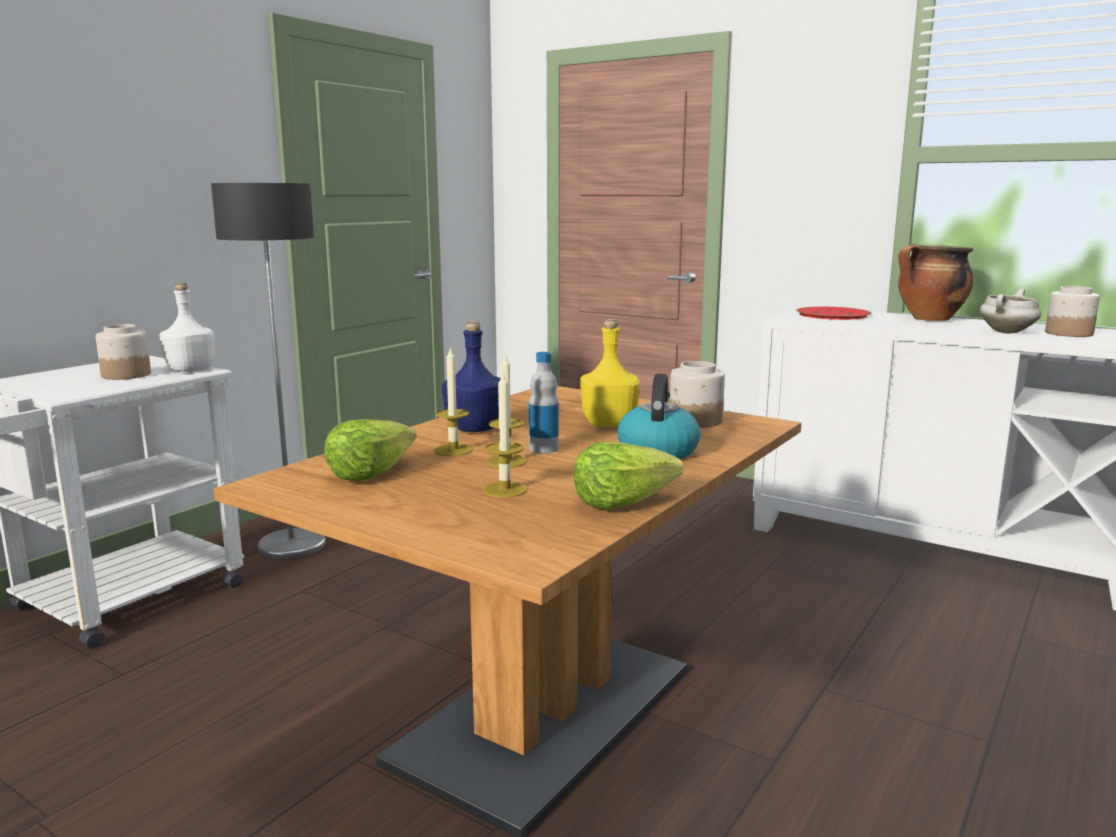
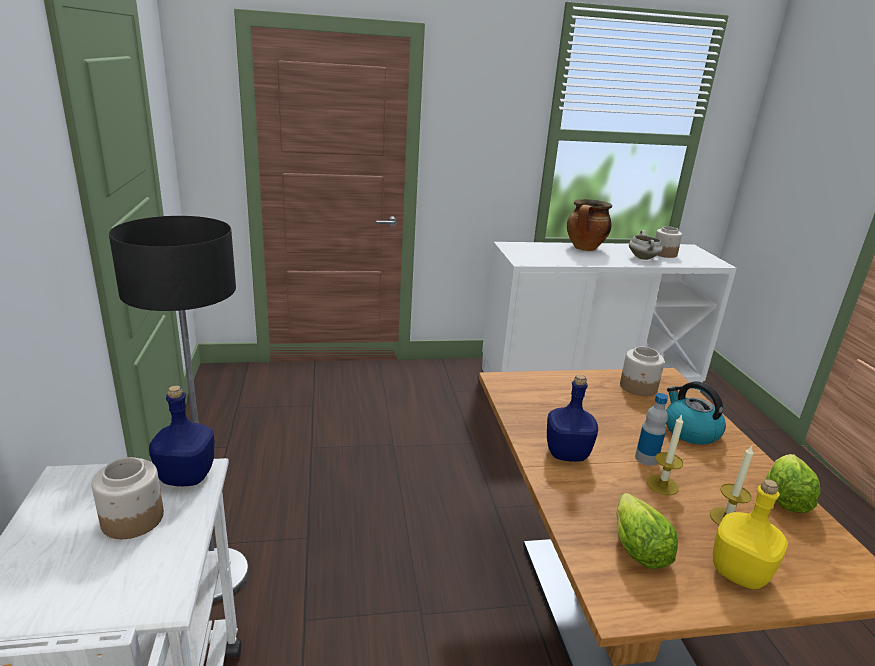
camera: 45 degrees left, 10 degrees up
white bottle [159,283,214,372] -> blue bottle [149,385,214,486]
candle [434,347,473,456] -> none
yellow bottle [580,319,640,427] -> yellow bottle moved to [713,479,788,589]
red plate [796,307,871,320] -> none

